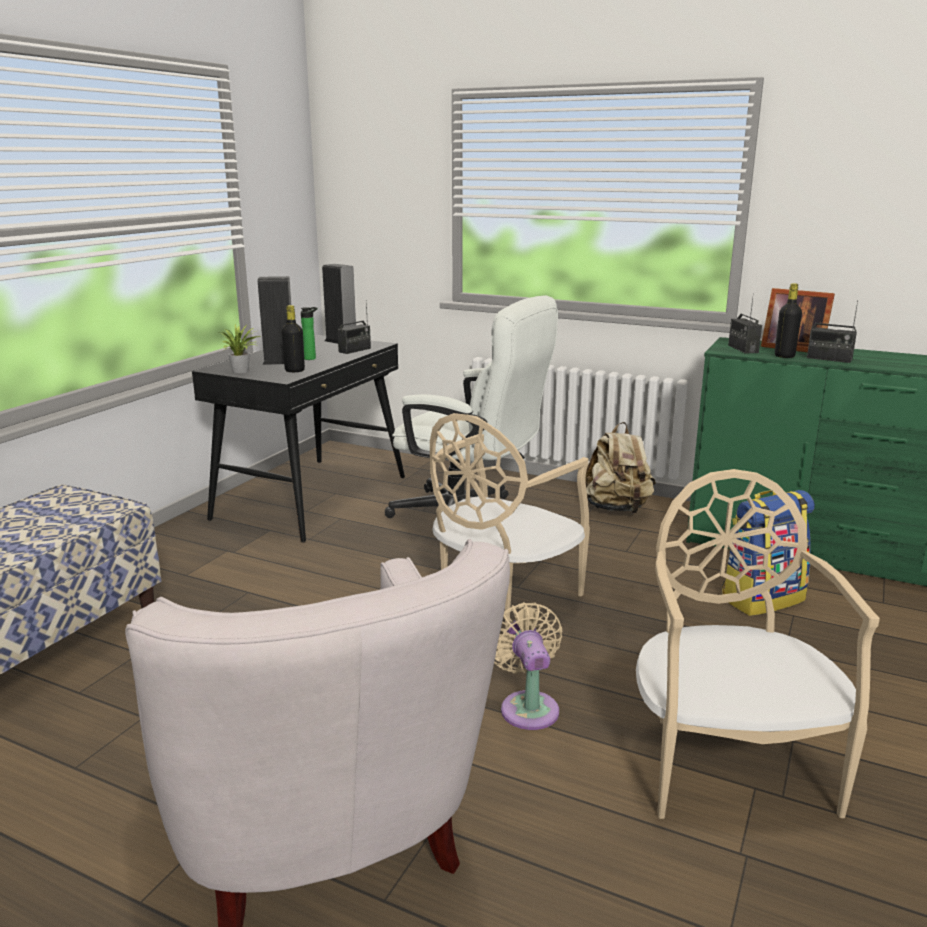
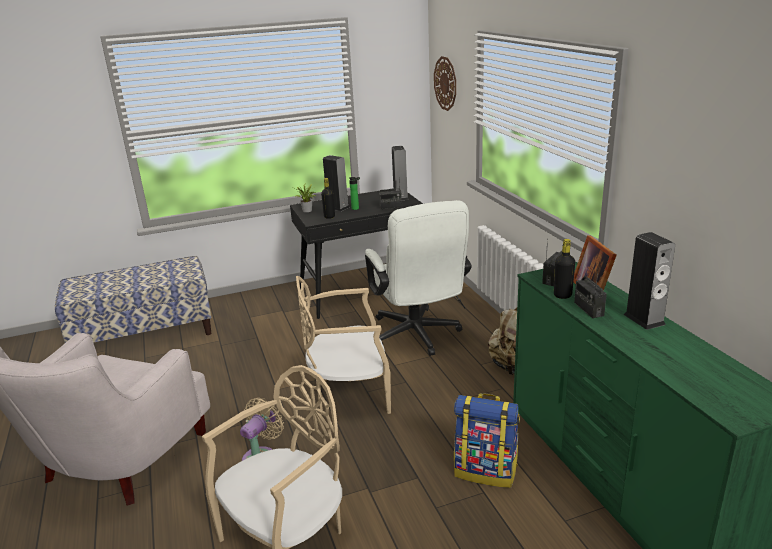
camera: 45 degrees right, 5 degrees up
none -> wall clock [434,56,456,111]
none -> speaker [623,232,675,330]

